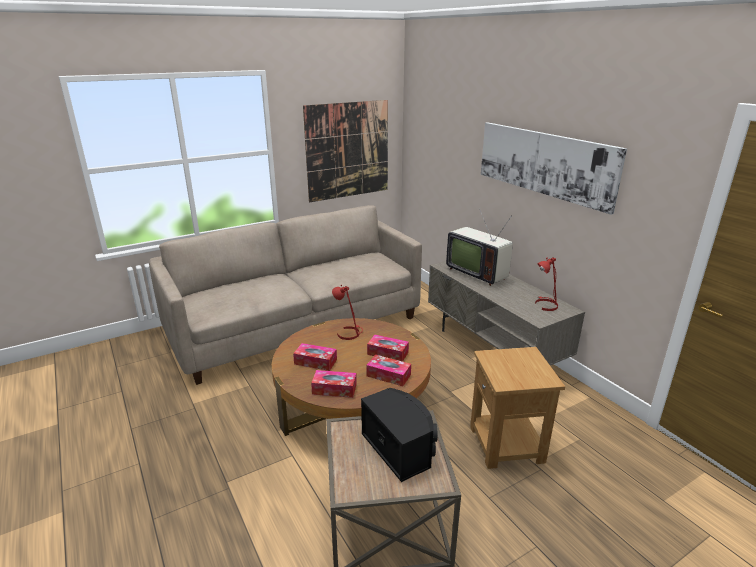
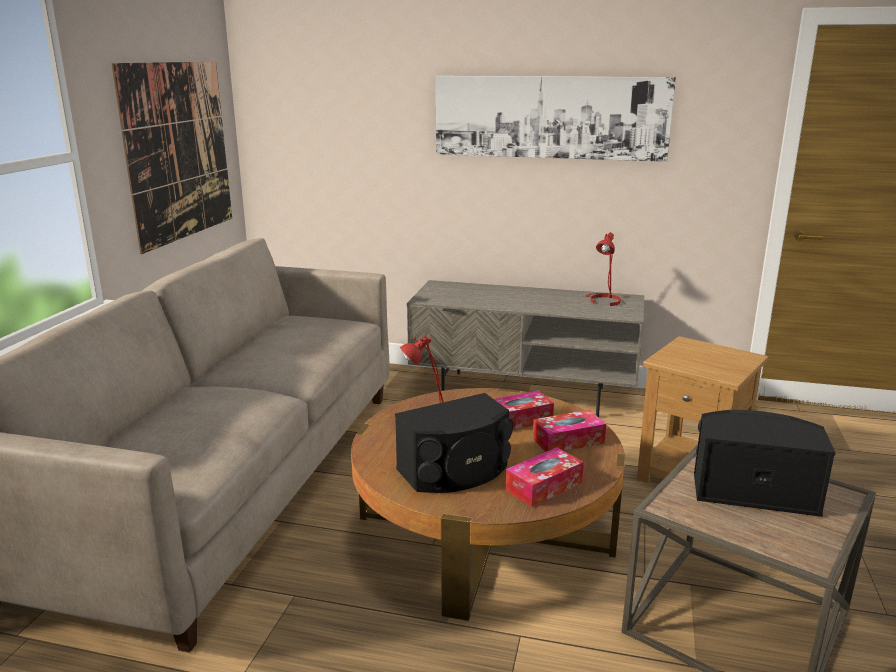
camera: 45 degrees left, 5 degrees down
tissue box [293,343,337,371] -> black speaker [395,393,513,493]
television [446,208,513,286] -> none

